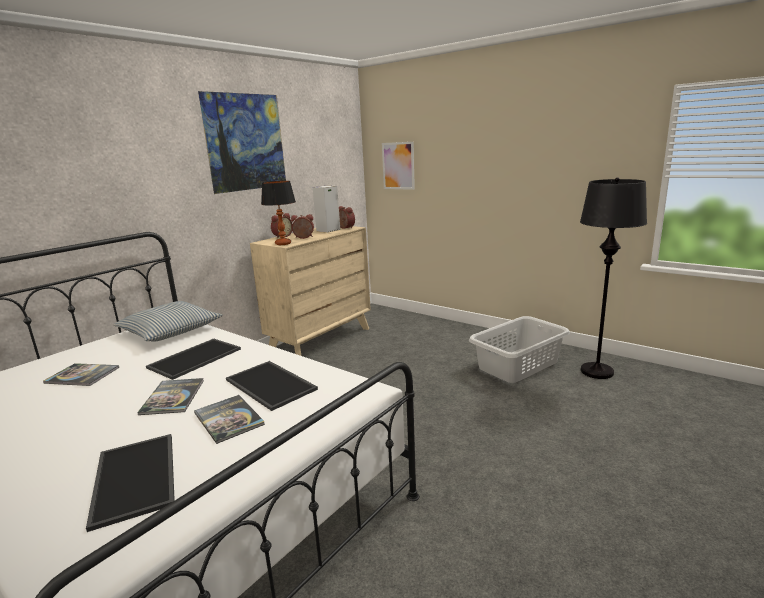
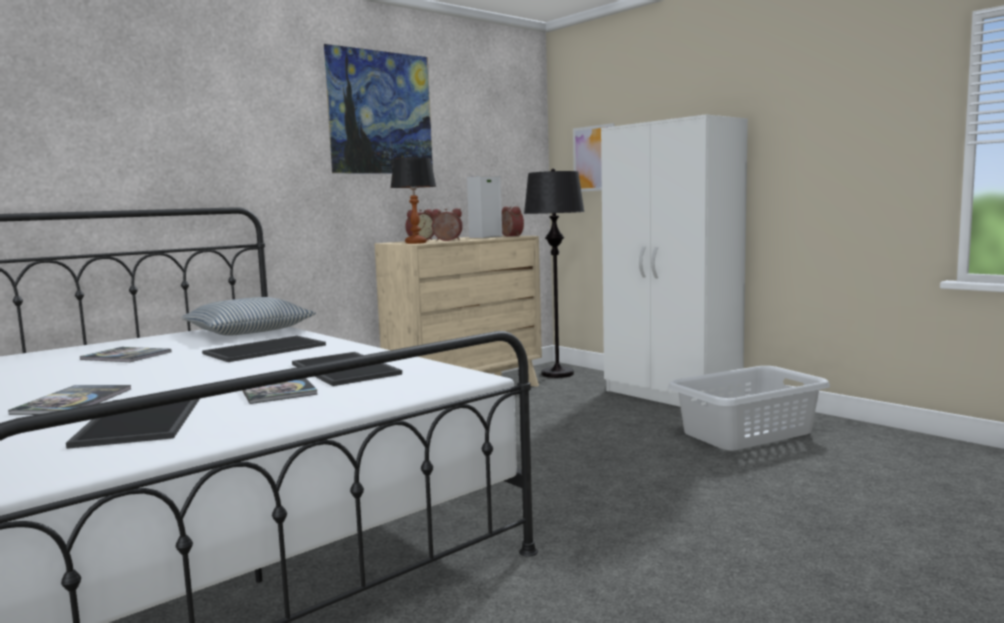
camera: 10 degrees right, 10 degrees down
book [137,378,204,415] -> book moved to [8,385,131,415]
black floor lamp [580,177,647,379] -> black floor lamp moved to [524,168,585,378]
none -> white wardrobe [601,114,748,407]

